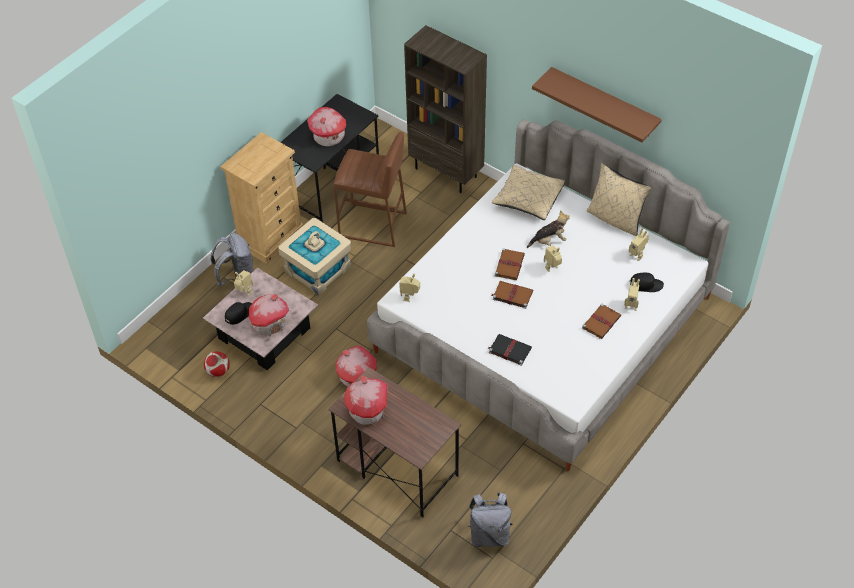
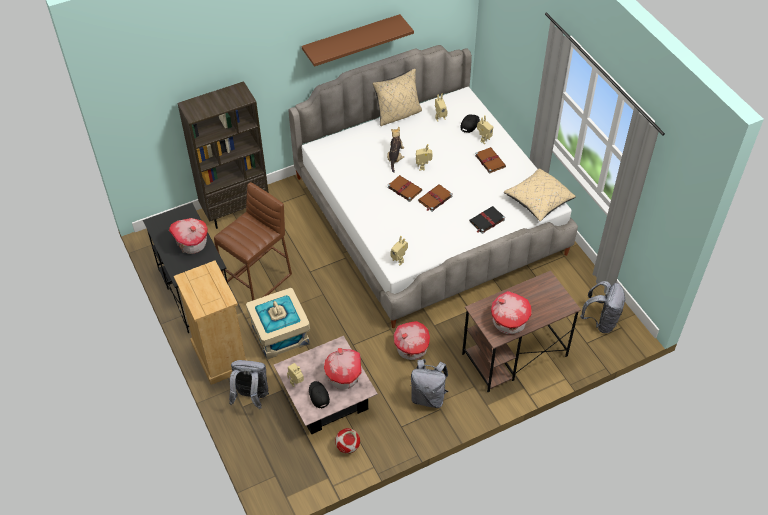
camera: 65 degrees left, 0 degrees up
beige pillow [492,165,566,220] -> beige pillow moved to [504,168,576,221]
none -> grey backpack [410,359,448,408]

